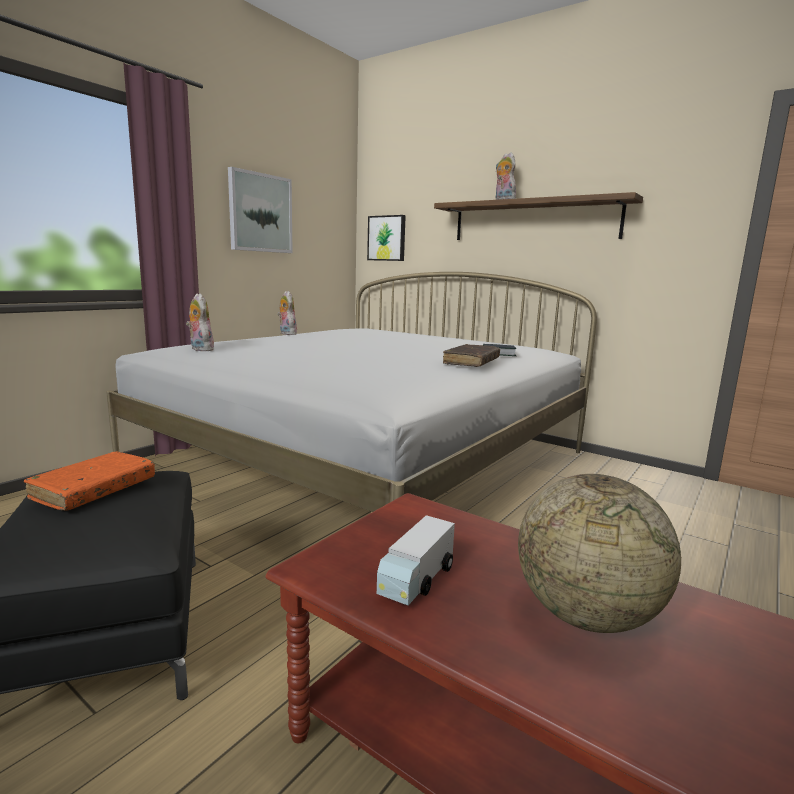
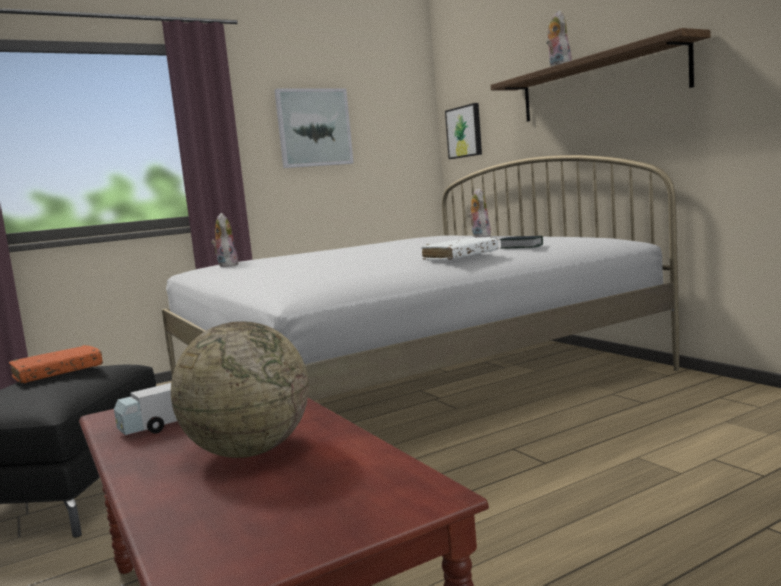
camera: 25 degrees right, 5 degrees down
plush toy [277,291,297,335] -> plush toy moved to [468,189,491,237]
brown book [443,344,500,367] -> white book [421,237,498,260]

